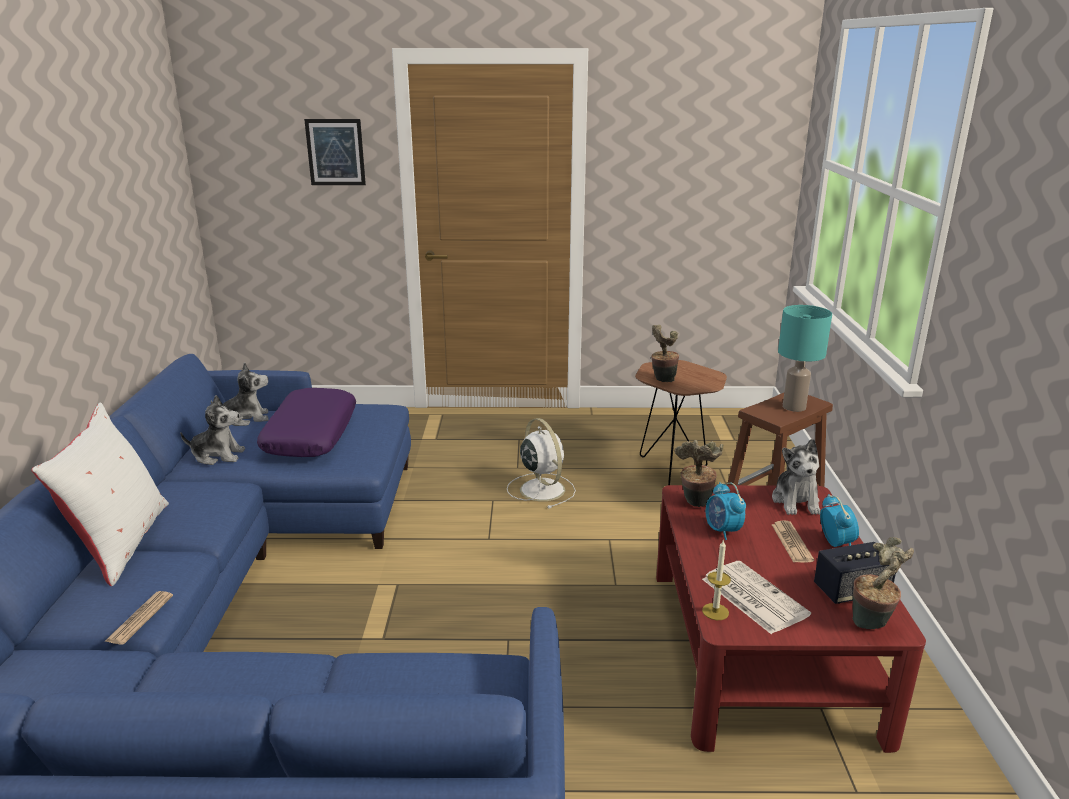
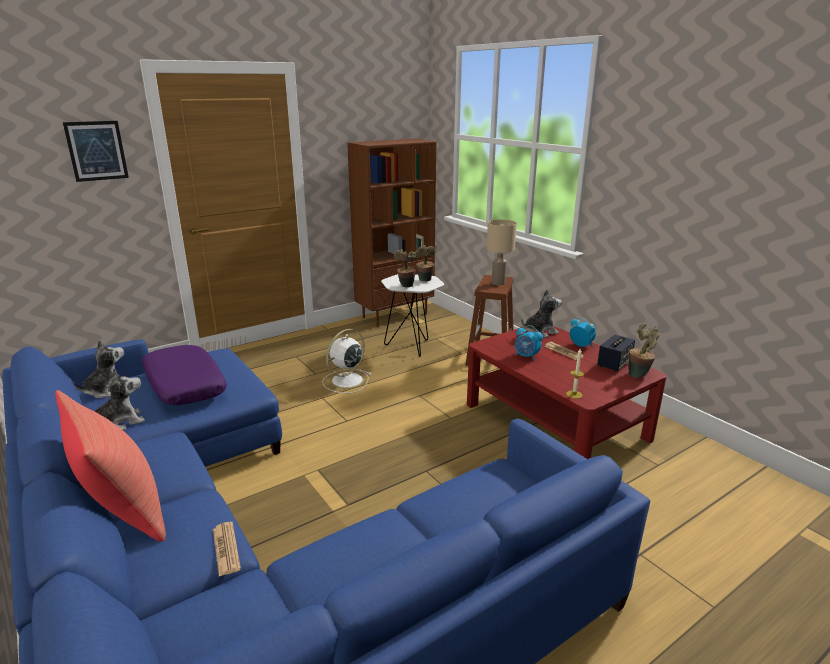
camera: 35 degrees left, 0 degrees up
white pillow [31,403,169,586] -> red pillow [55,390,166,542]
white fan [507,418,576,509] -> white fan turned 75 degrees counterclockwise [322,329,371,393]
brown side table [635,360,727,485] -> white side table [381,274,444,357]
potted plant [675,440,723,507] -> potted plant moved to [415,245,437,282]
newspaper [702,561,811,634] -> none
plush toy [772,439,821,515] -> plush toy turned 75 degrees counterclockwise [521,289,562,337]
turquoise table lamp [778,305,832,412] -> beige table lamp [486,219,517,285]
none -> brown bookcase [347,139,436,327]

